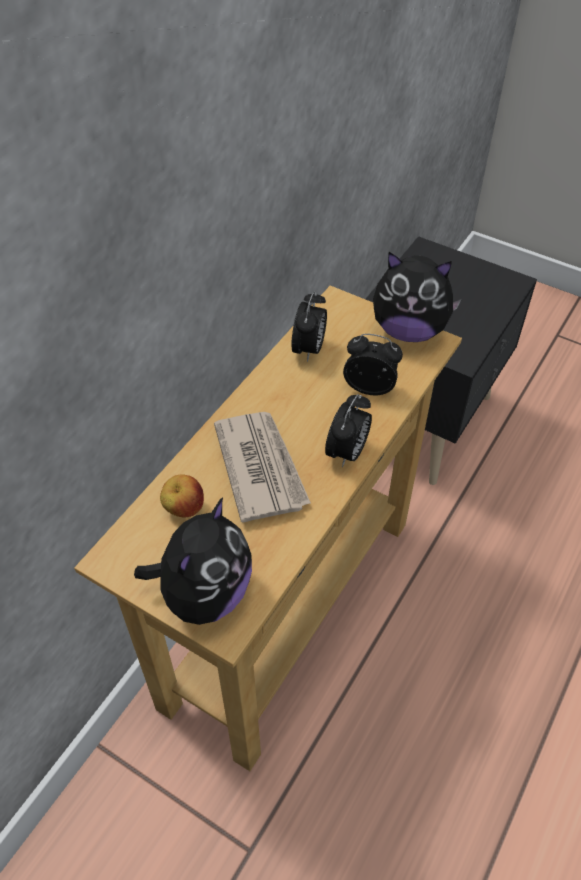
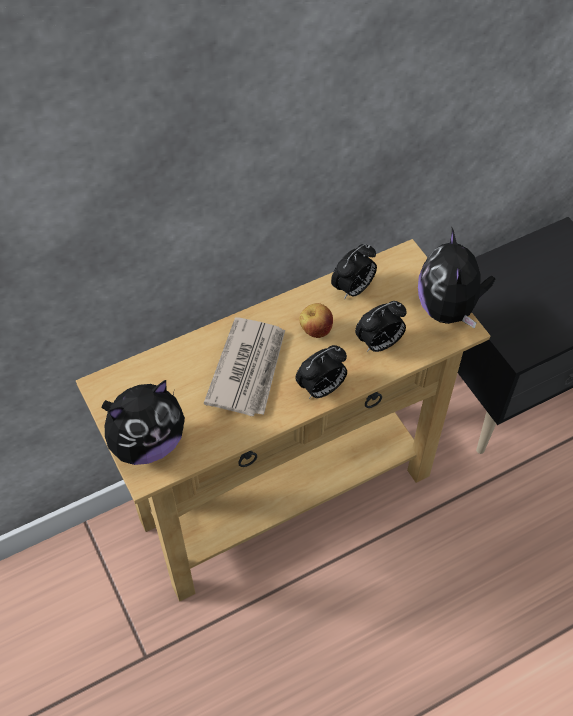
camera: 30 degrees right, 5 degrees up
apple [160,474,204,518] -> apple moved to [299,303,333,338]
alarm clock [343,334,403,395] -> alarm clock turned 105 degrees clockwise [355,301,407,352]
plush toy [373,252,462,342] -> plush toy turned 45 degrees clockwise [418,228,495,329]

